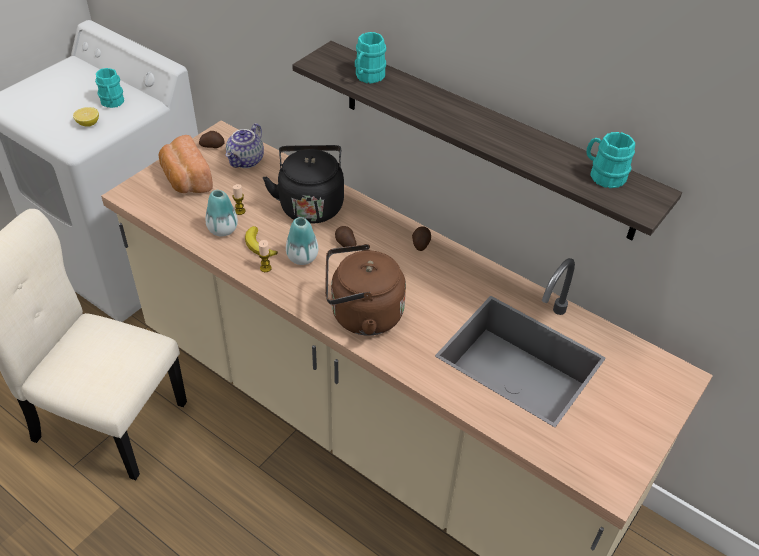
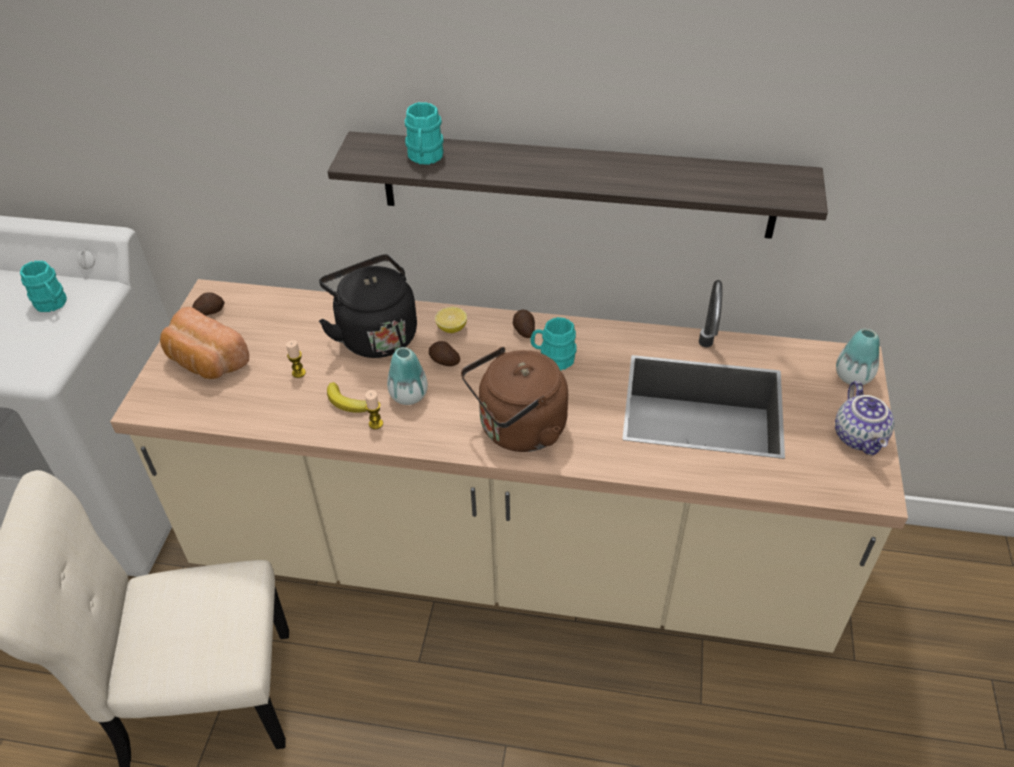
camera: 25 degrees left, 0 degrees up
lemon [73,107,99,127] -> lemon moved to [435,307,467,333]
vase [206,190,238,236] -> vase moved to [836,329,880,385]
teapot [226,123,264,168] -> teapot moved to [835,381,894,455]
turquoise mug [586,132,635,188] -> turquoise mug moved to [530,317,577,371]

